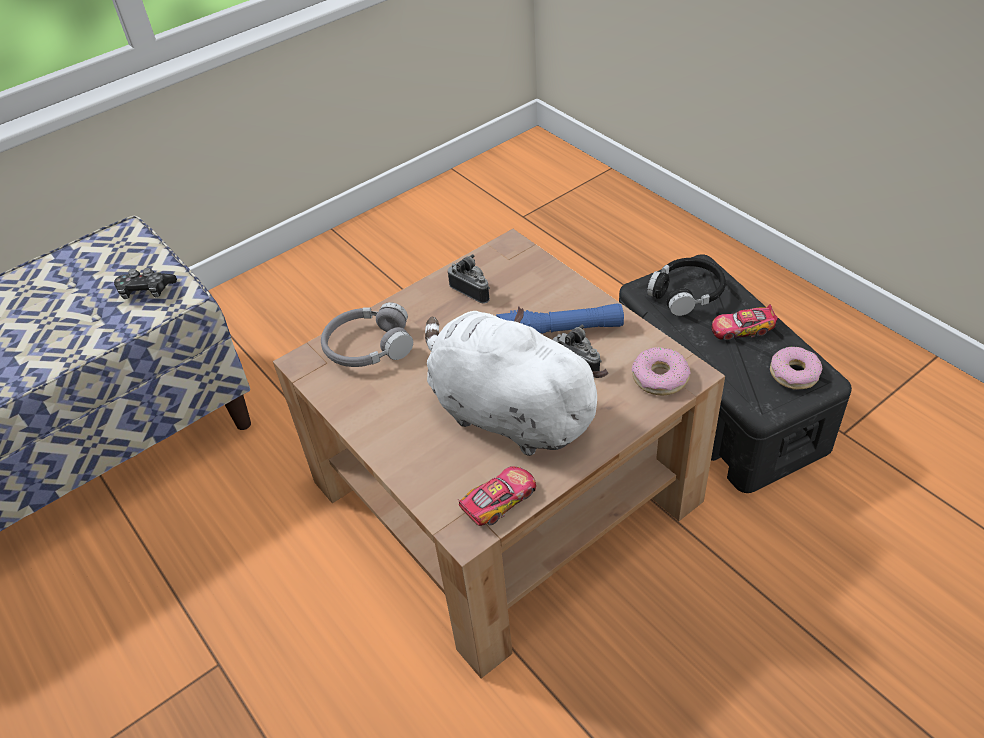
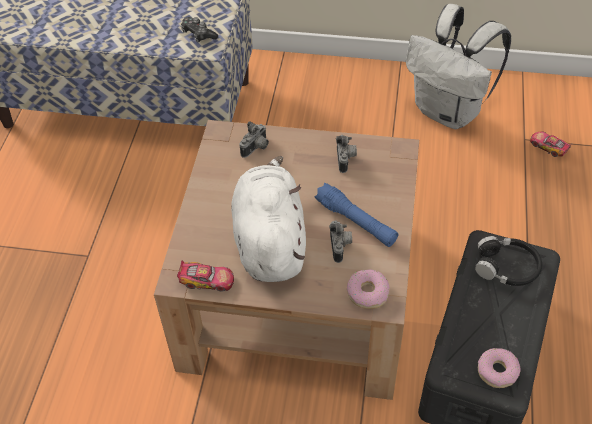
camera: 45 degrees right, 5 degrees up
grey headphones [321,302,413,367] -> camera [240,121,269,158]
toy car [712,304,778,341] -> toy car moved to [530,131,572,157]
none -> white backpack [406,4,511,129]

